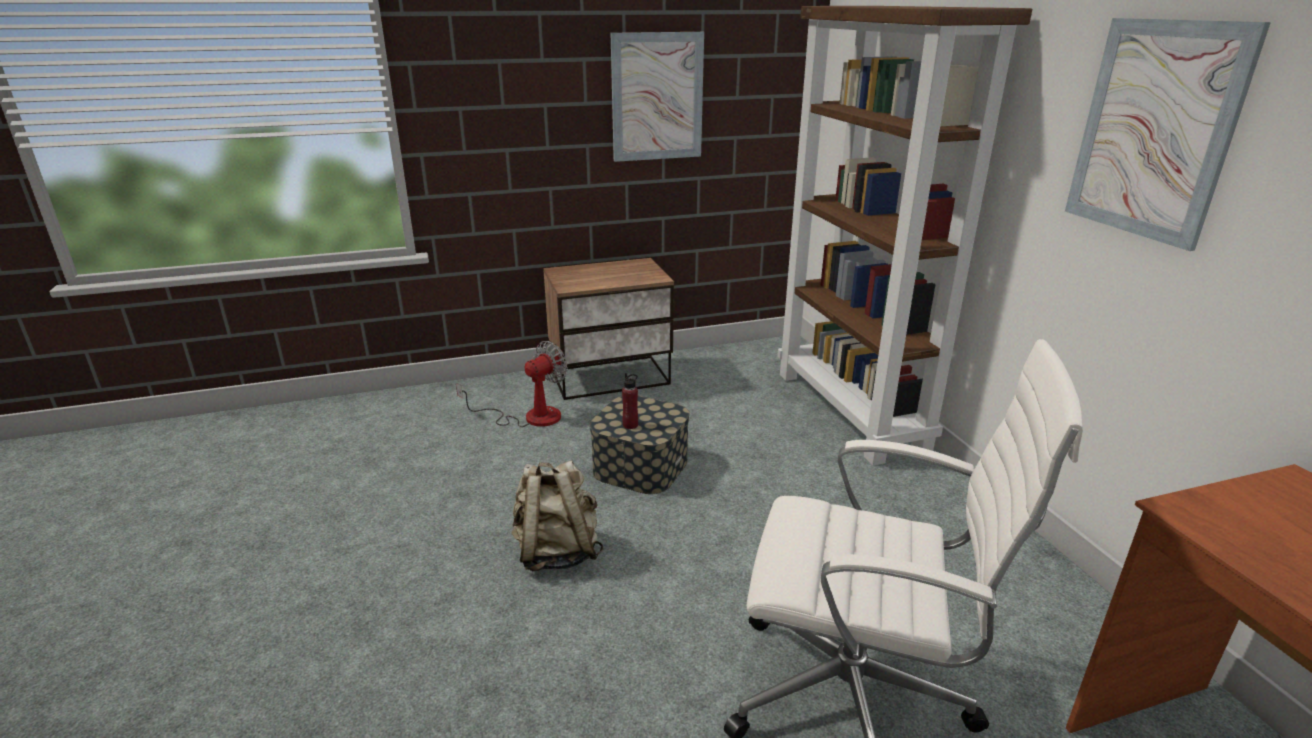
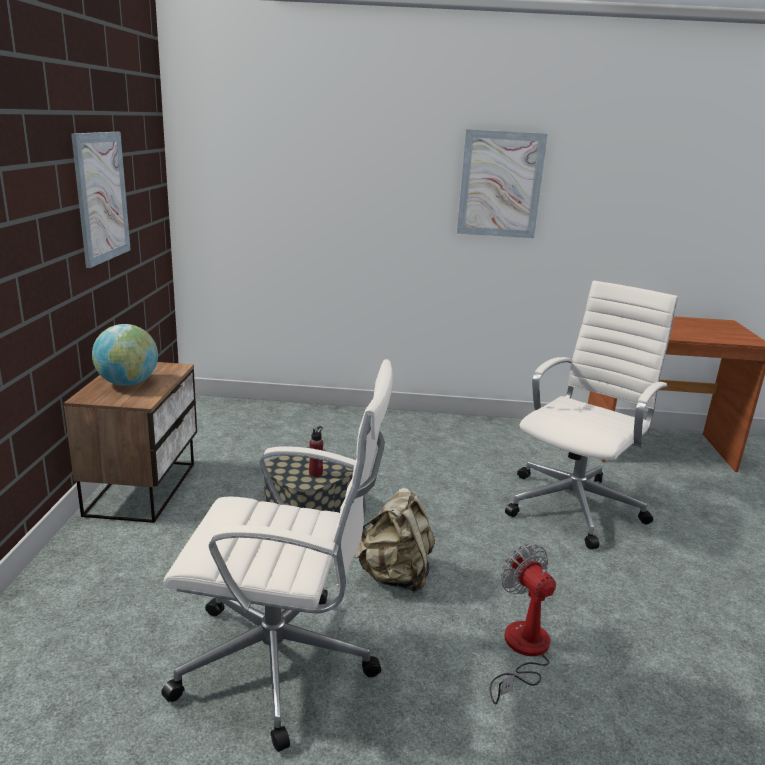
camera: 70 degrees left, 5 degrees down
fan [456,341,568,427] -> fan moved to [490,544,556,704]
brown bookcase [777,6,1032,466] -> none
none -> globe [92,324,158,386]
none -> white office chair [161,359,393,752]

